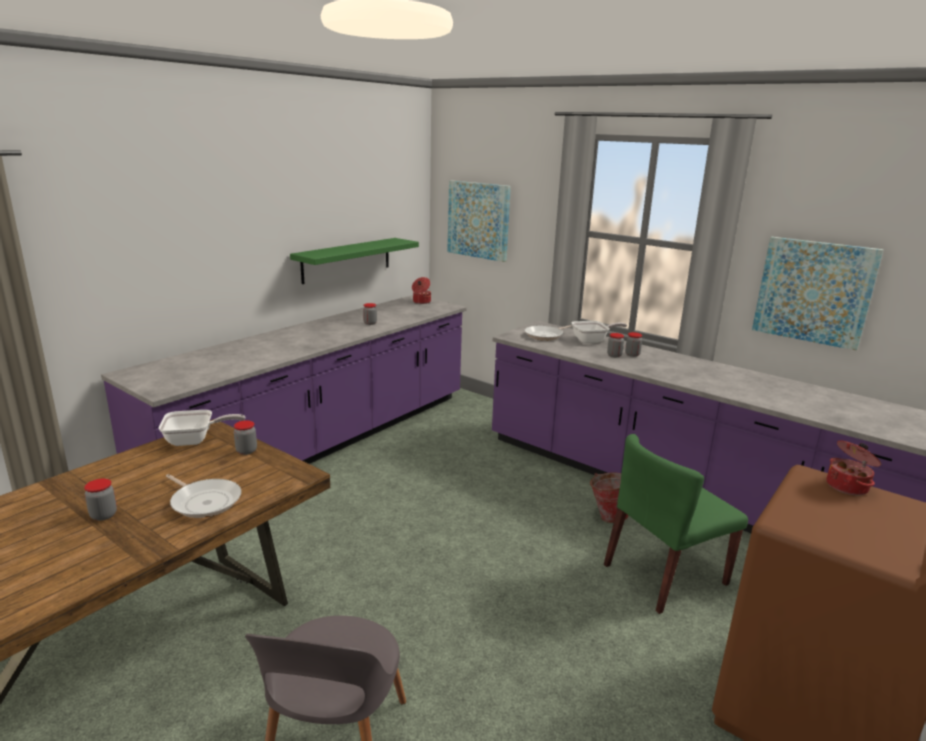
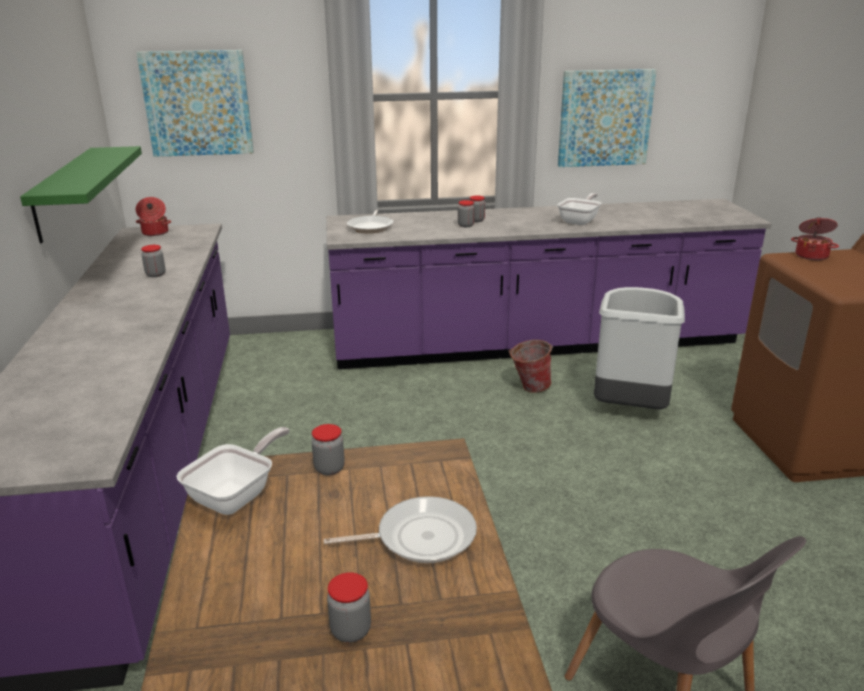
camera: 45 degrees left, 5 degrees up
frying pan [572,321,627,343] -> frying pan moved to [557,193,601,225]
green chair [604,434,748,614] -> grey trash can [594,287,685,409]

